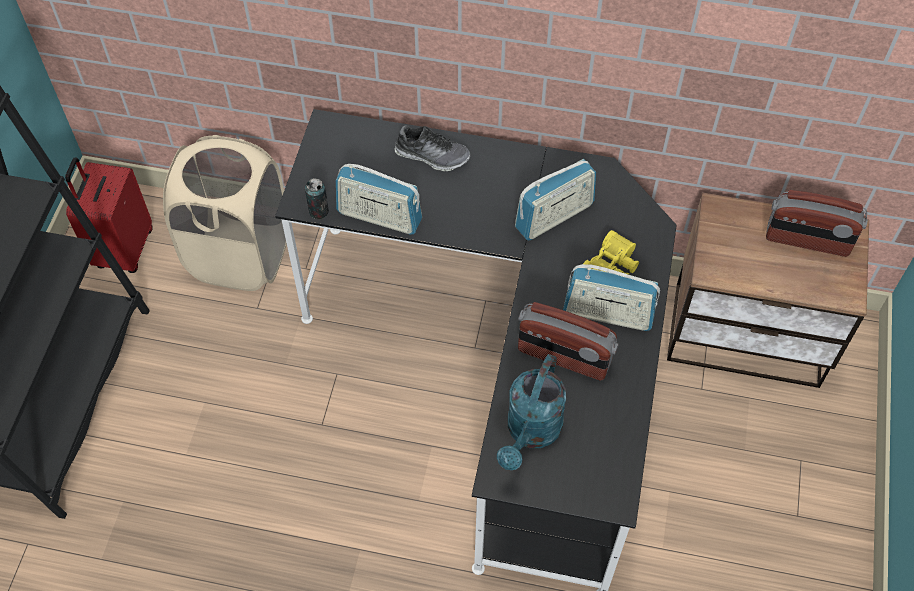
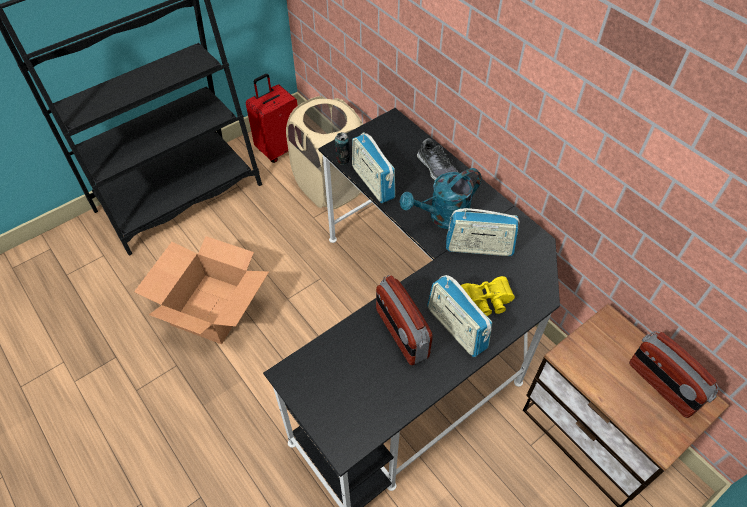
camera: 40 degrees right, 5 degrees down
turquoise watering can [497,354,566,470] -> turquoise watering can moved to [400,168,482,229]
none -> cardboard box [134,236,269,344]

